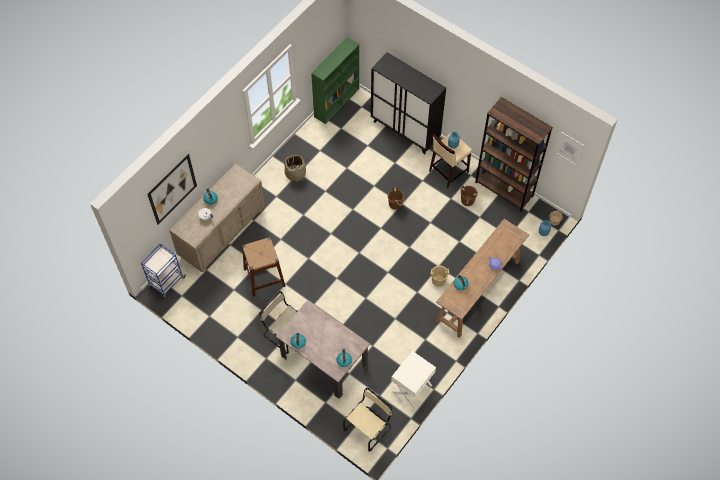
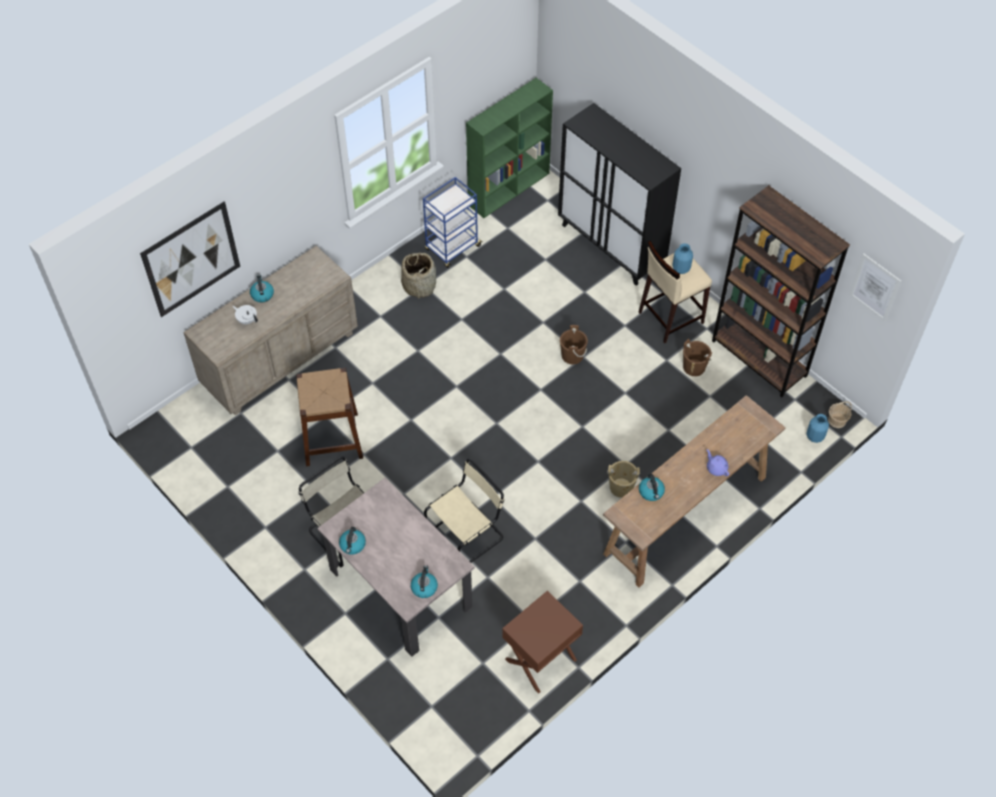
camera: 10 degrees right, 5 degrees down
blue cart [141,243,186,297] -> blue cart moved to [423,177,482,268]
beige chair [343,388,393,451] -> beige chair moved to [424,459,504,563]
white nightstand [391,351,436,408] -> brown nightstand [502,591,583,694]

